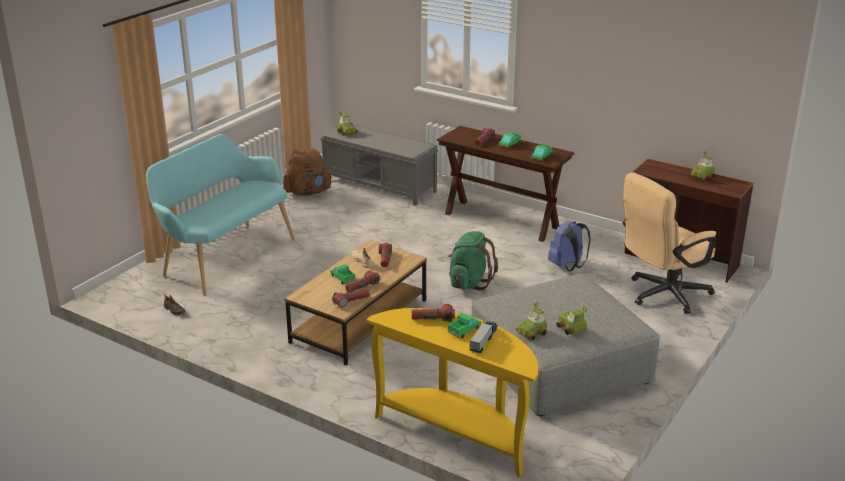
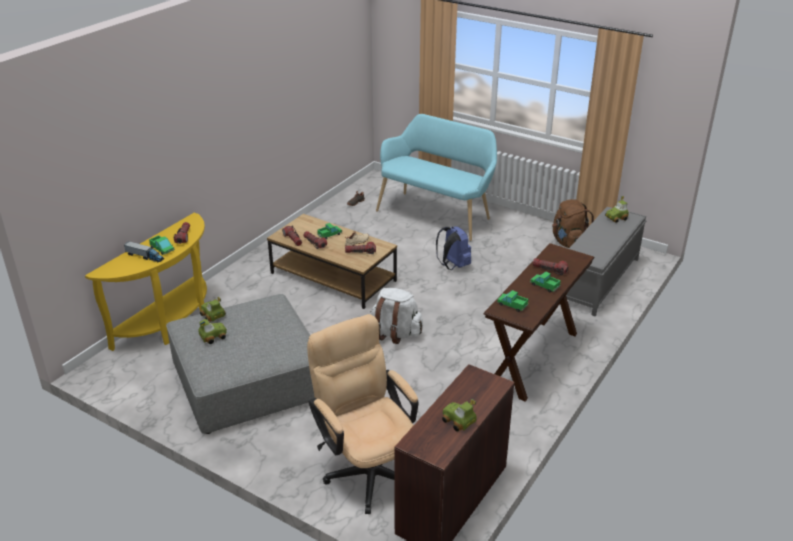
camera: 90 degrees right, 5 degrees up
green backpack [448,231,498,290] -> white backpack [371,288,423,344]
blue backpack [548,221,591,271] -> blue backpack moved to [436,226,471,270]

